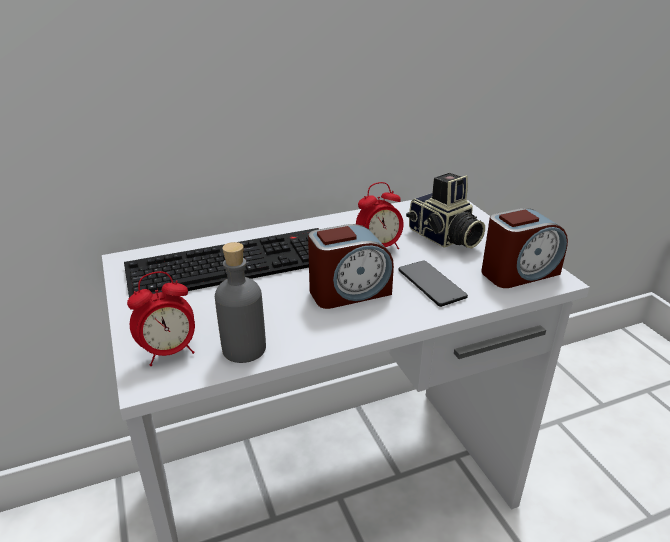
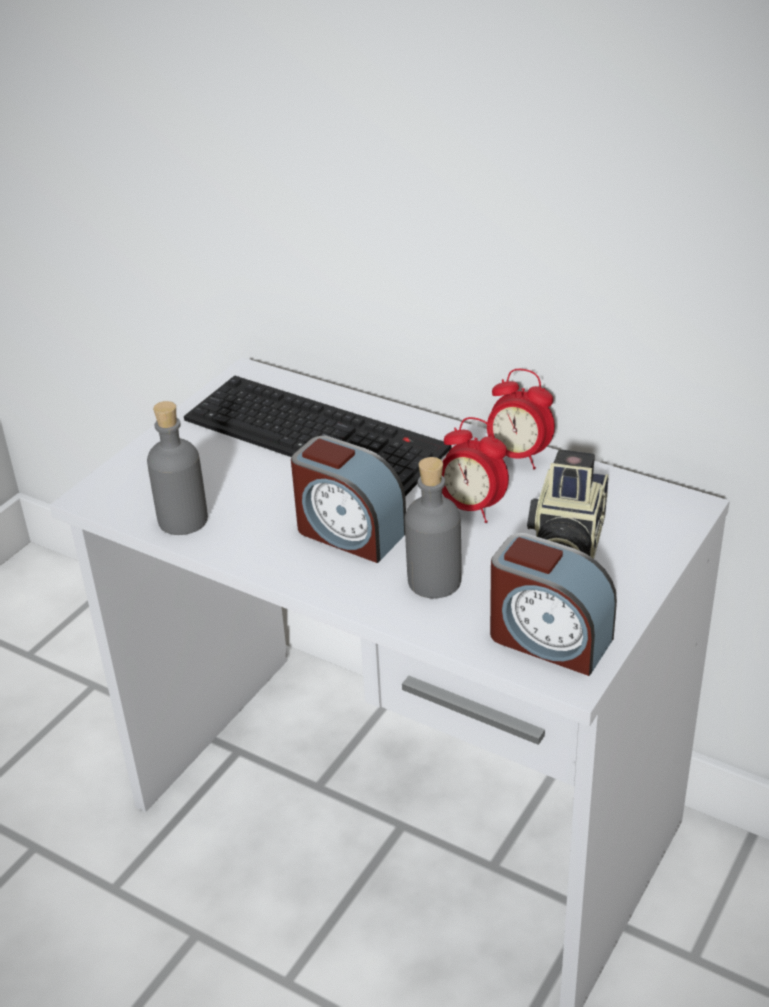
camera: 55 degrees right, 5 degrees up
alarm clock [127,271,195,366] -> alarm clock moved to [487,369,555,469]
phone [398,260,468,307] -> grey bottle [405,457,462,598]

